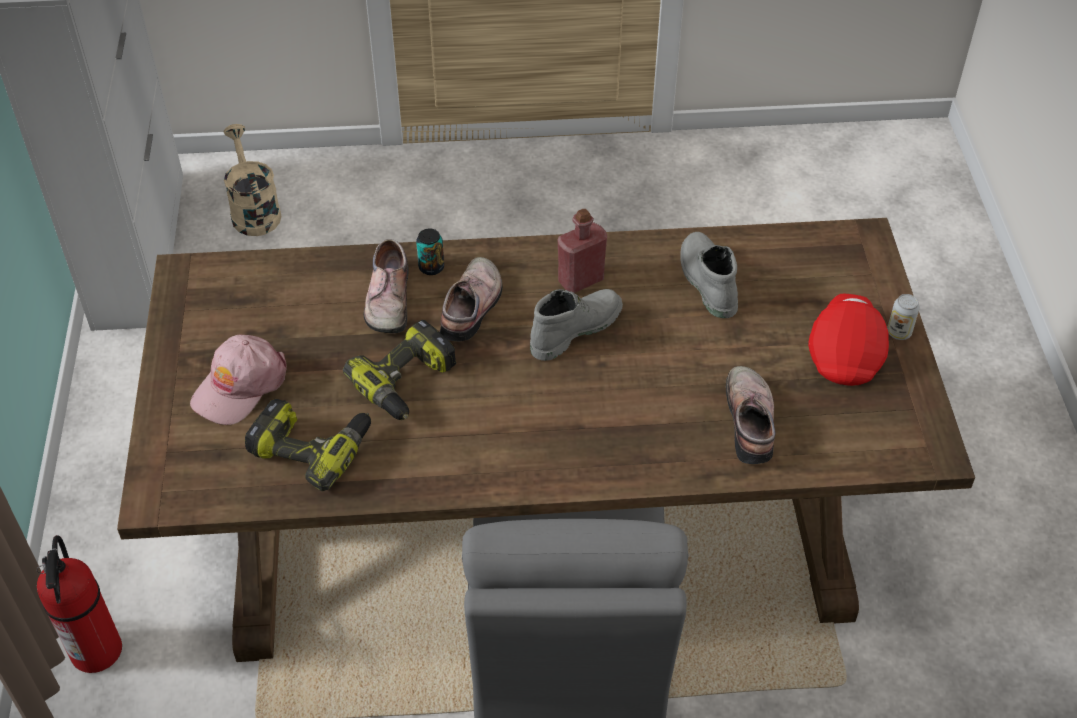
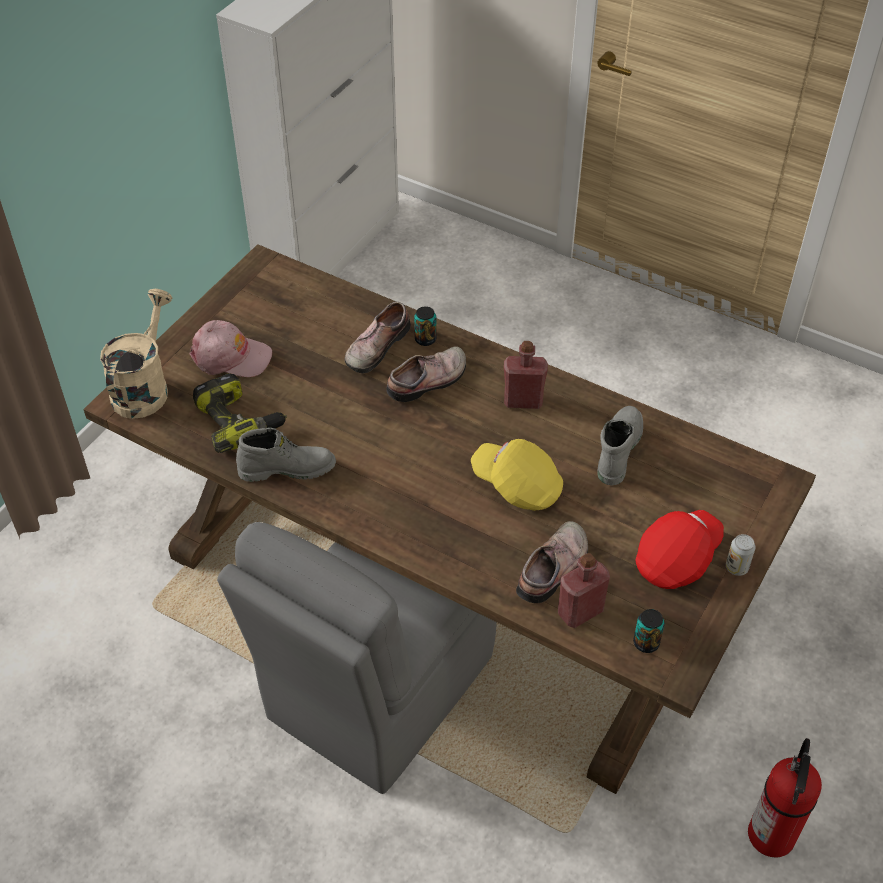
camera: 35 degrees right, 0 degrees up
fire extinguisher [37,535,122,673] -> fire extinguisher moved to [748,738,822,857]
pink cap [190,335,287,425] -> pink cap turned 150 degrees counterclockwise [189,320,272,377]
beige watering can [223,124,281,236] -> beige watering can moved to [100,289,173,419]
power drill [343,320,456,420] -> none
grey boot [530,289,623,361] -> grey boot moved to [236,427,336,482]
none -> yellow cap [471,439,563,511]
none -> red bottle [558,553,610,628]
none -> can [633,609,665,653]

